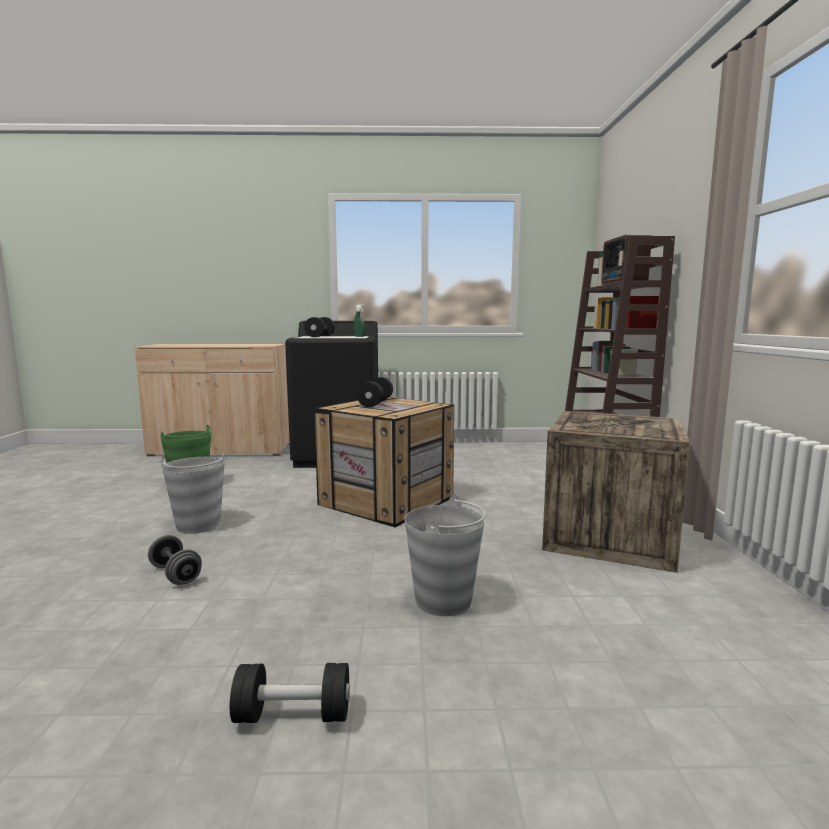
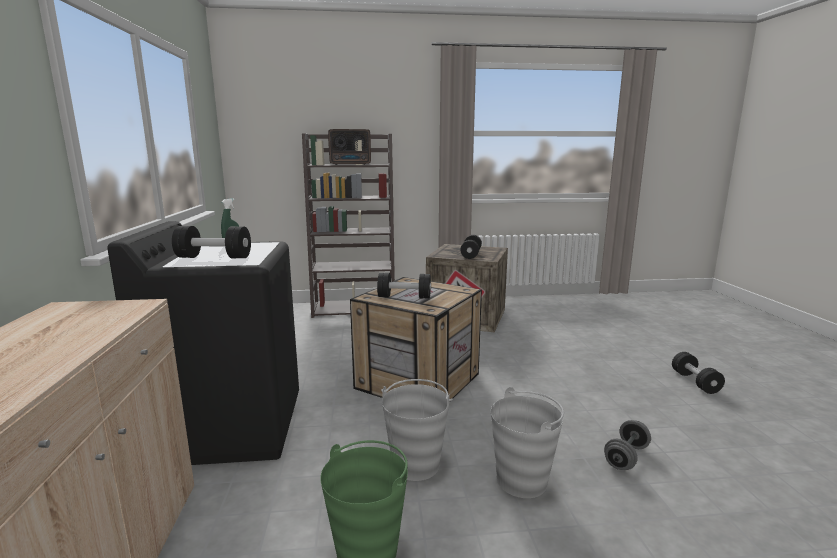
camera: 95 degrees left, 5 degrees up
grey bucket [405,494,486,616] -> grey bucket moved to [381,379,453,481]
none -> black dumbbell [460,235,482,259]

